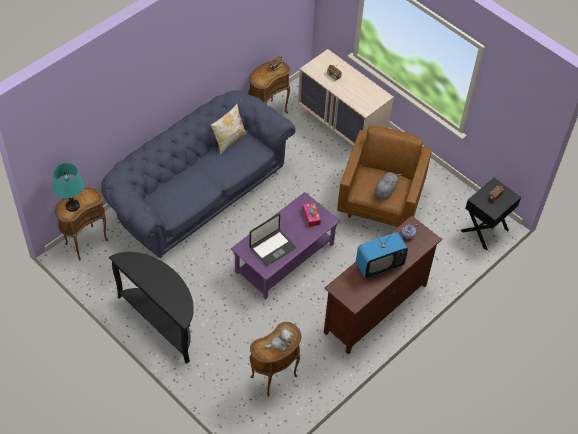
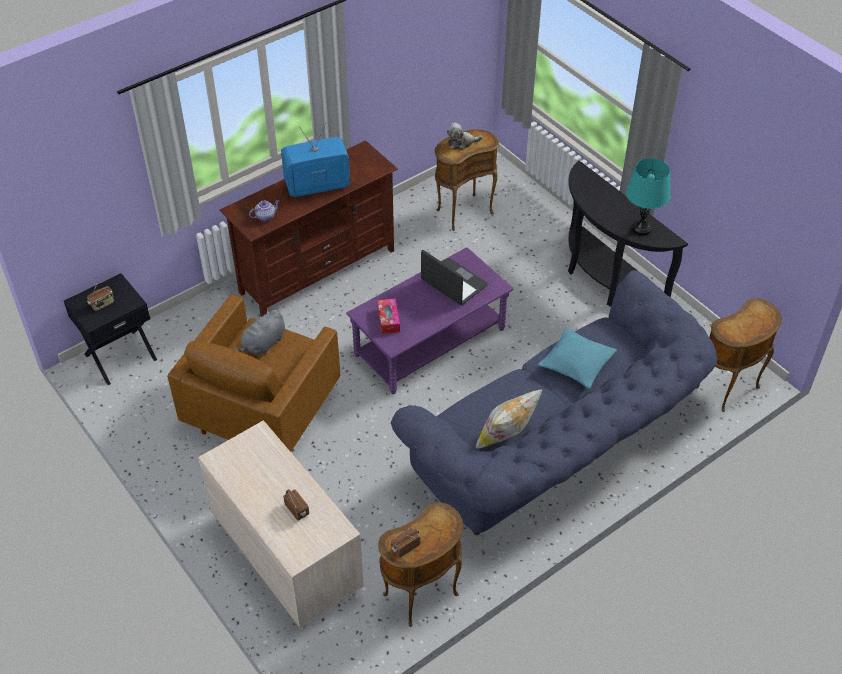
camera: 170 degrees left, 5 degrees down
turquoise table lamp [53,163,84,212] -> turquoise table lamp moved to [626,158,670,236]
laptop [249,214,296,266] -> laptop turned 75 degrees clockwise [421,250,488,305]
none -> turquoise pillow [538,327,617,389]

